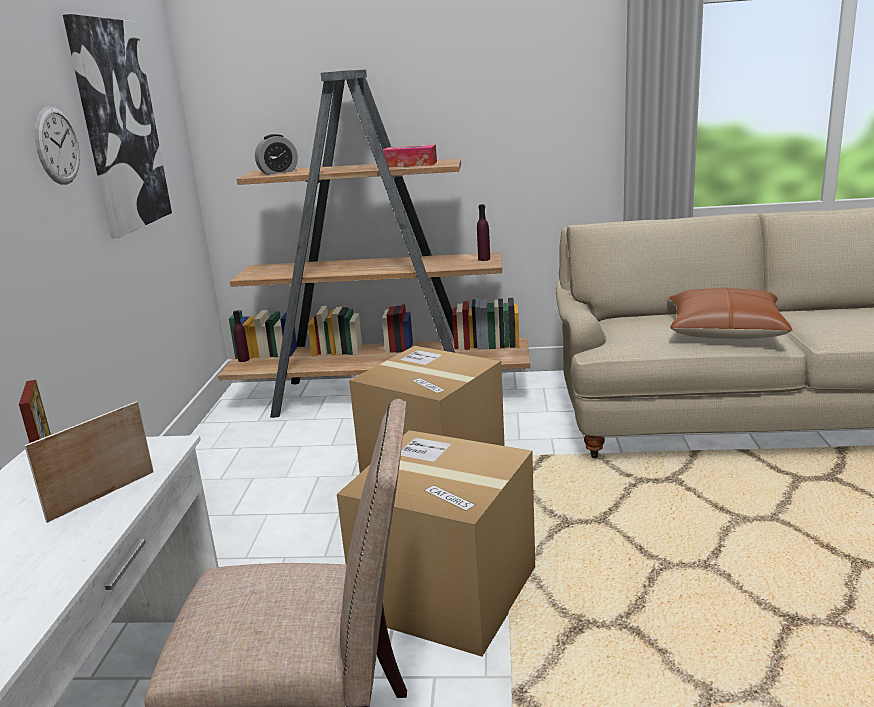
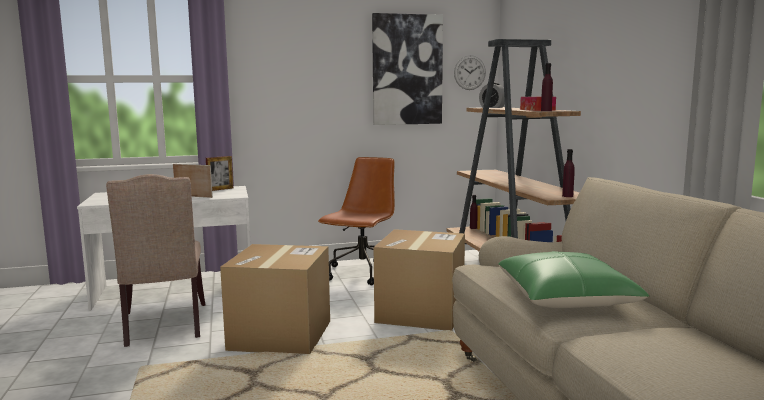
camera: 70 degrees right, 10 degrees down
wall clock [35,106,80,185] -> wall clock moved to [454,55,486,90]
brown pillow [668,288,793,339] -> green pillow [498,251,650,308]
none -> brown office chair [318,157,395,285]
none -> purple bottle [541,63,553,111]

